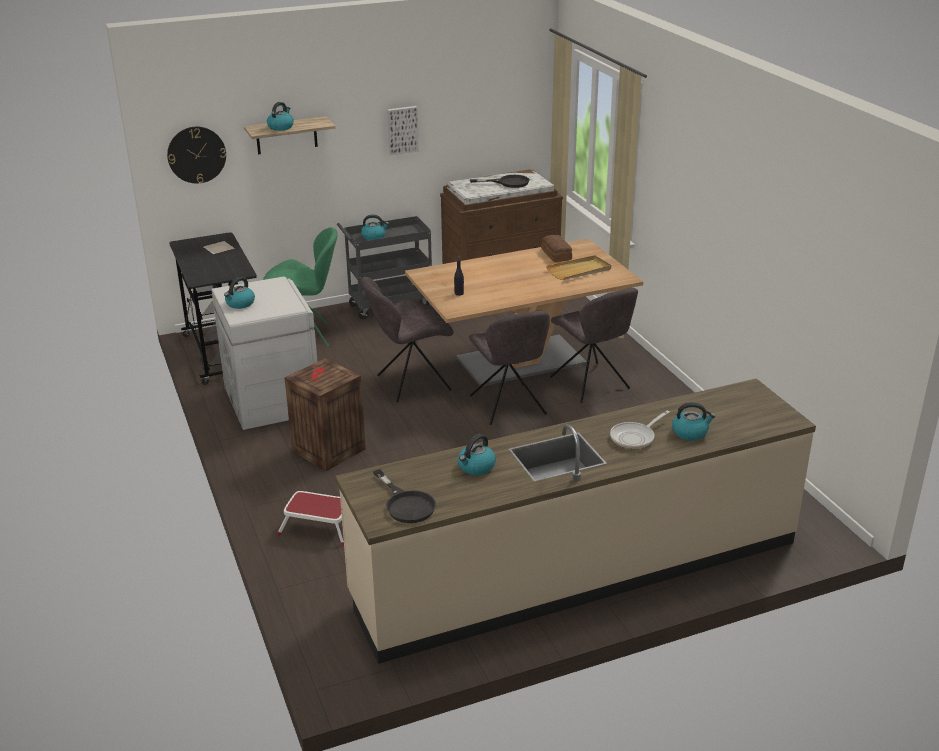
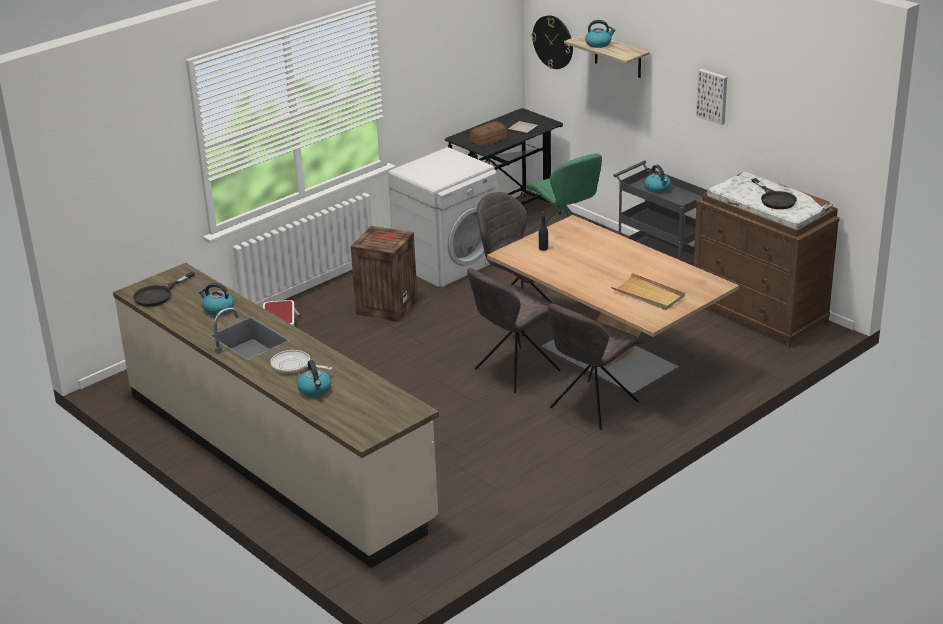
camera: 70 degrees right, 0 degrees up
kettle [224,277,255,309] -> none
bread [541,235,572,262] -> bread moved to [470,121,508,147]

